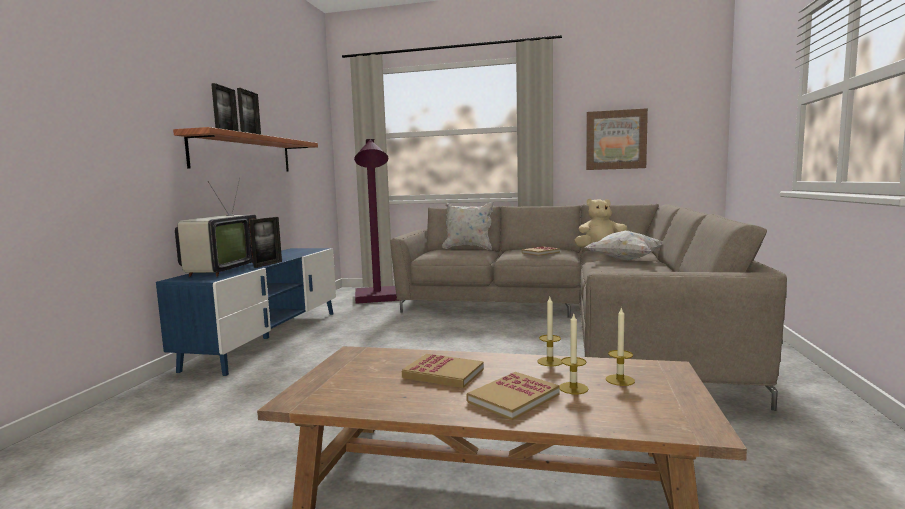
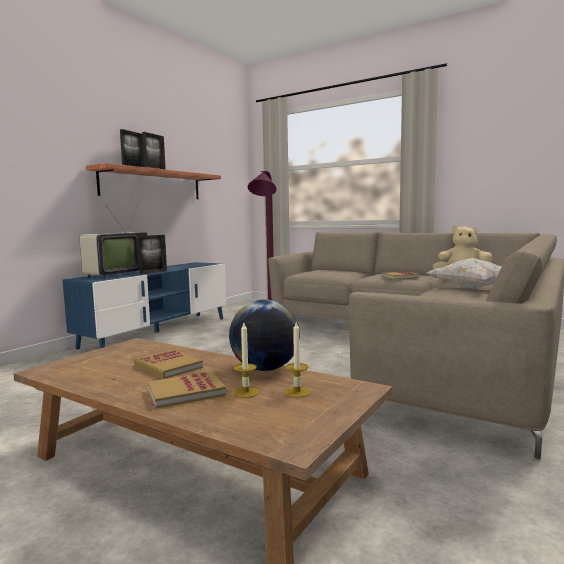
camera: 20 degrees right, 0 degrees up
white pillow [442,202,494,250] -> none
candle [537,297,562,366] -> globe [229,299,300,371]
picture [586,108,648,170] -> none

